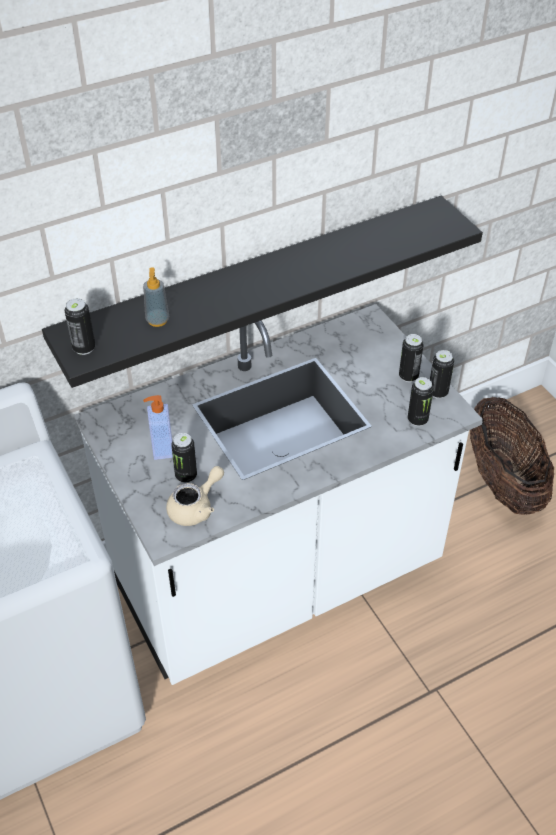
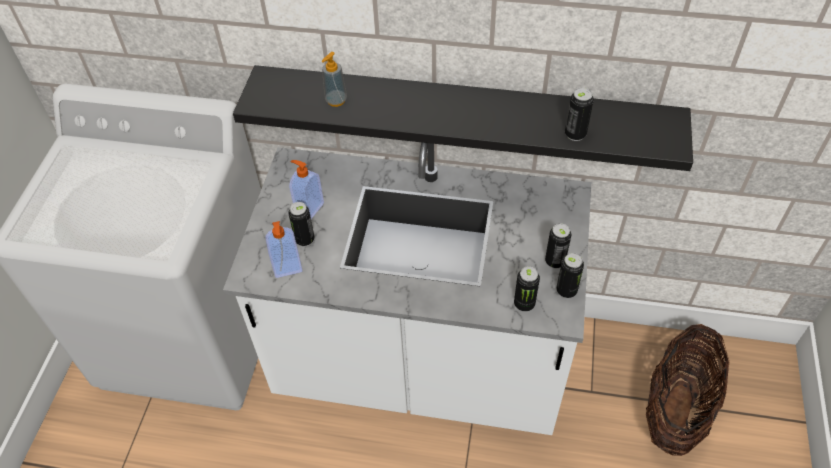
camera: 40 degrees right, 5 degrees up
can [65,298,95,355] -> can moved to [565,88,594,141]
beige teapot [166,466,224,526] -> soap dispenser [265,221,303,278]

